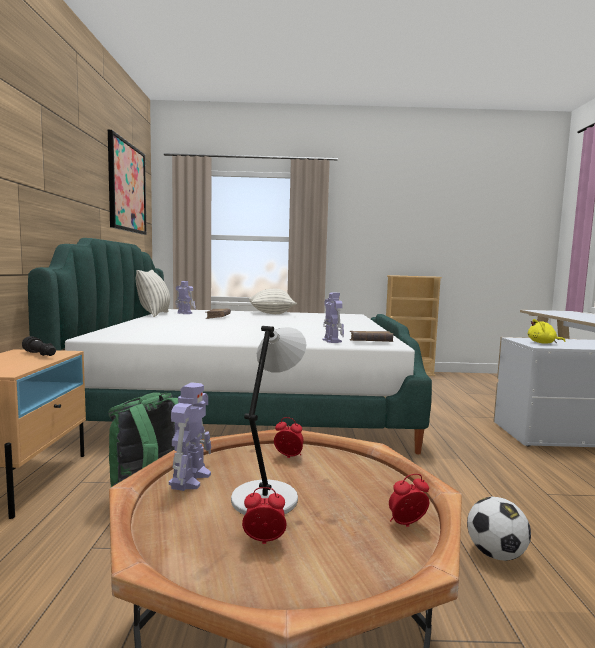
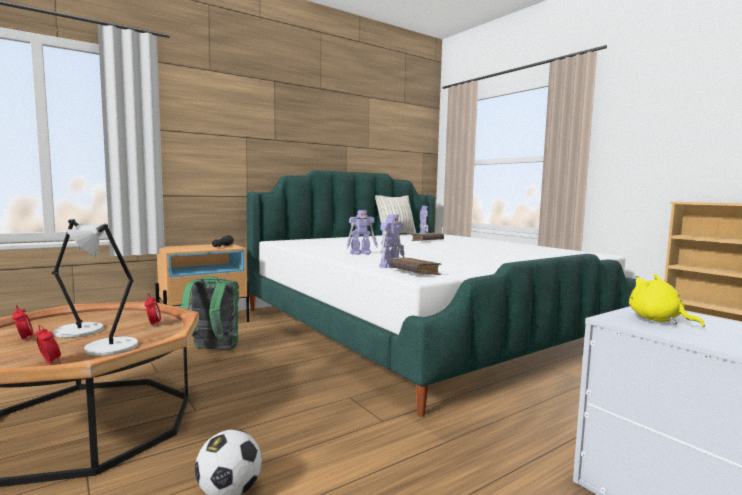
camera: 55 degrees right, 0 degrees up
picture [108,130,146,235] -> none
toy robot [169,382,211,491] -> toy robot moved to [347,210,377,255]
pillow [249,289,296,314] -> none
none -> grey table lamp [66,224,138,356]

